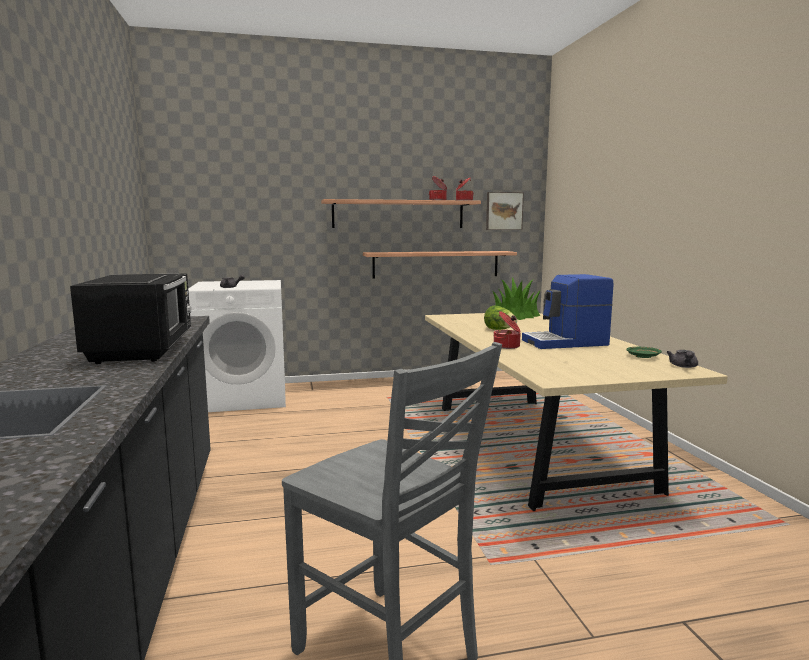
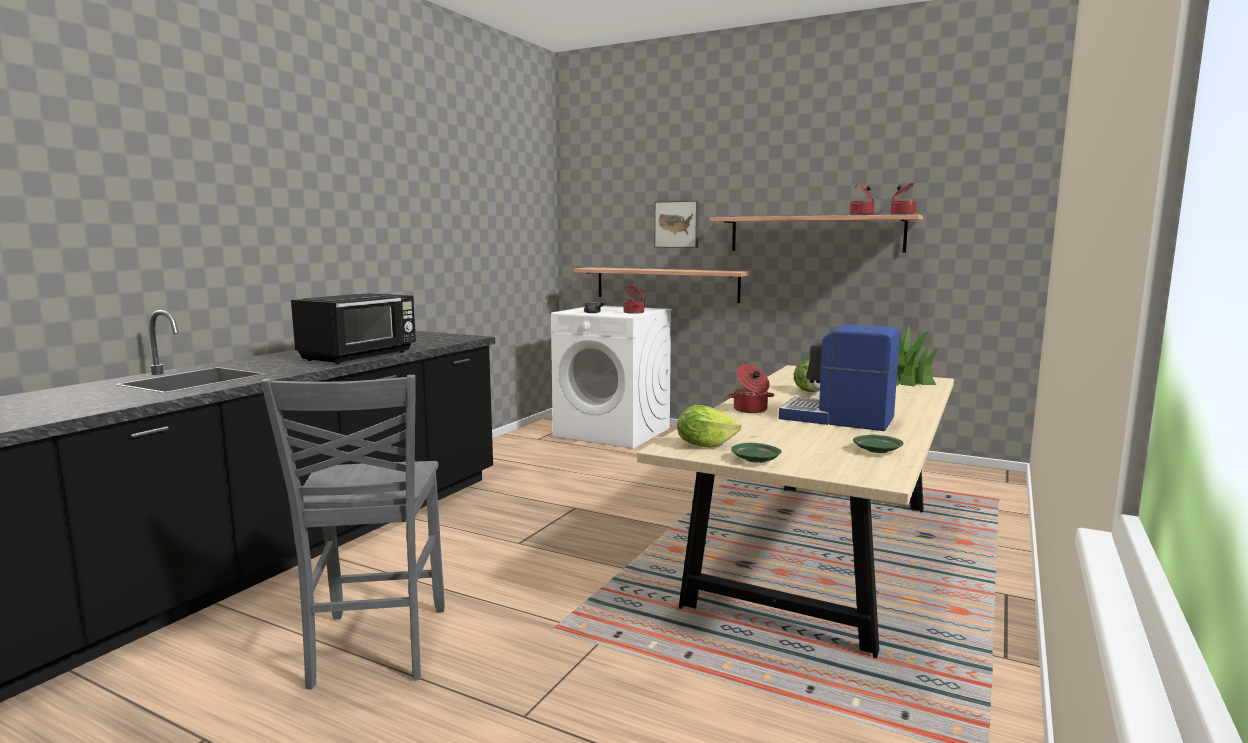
camera: 40 degrees right, 0 degrees up
shelf [363,251,517,279] -> shelf moved to [574,268,753,303]
picture [486,192,524,230] -> picture moved to [654,201,699,248]
grey teapot [666,350,698,368] -> none
none -> cooking pot [623,285,646,314]
none -> lettuce [677,405,741,448]
none -> green plate [731,443,781,463]

